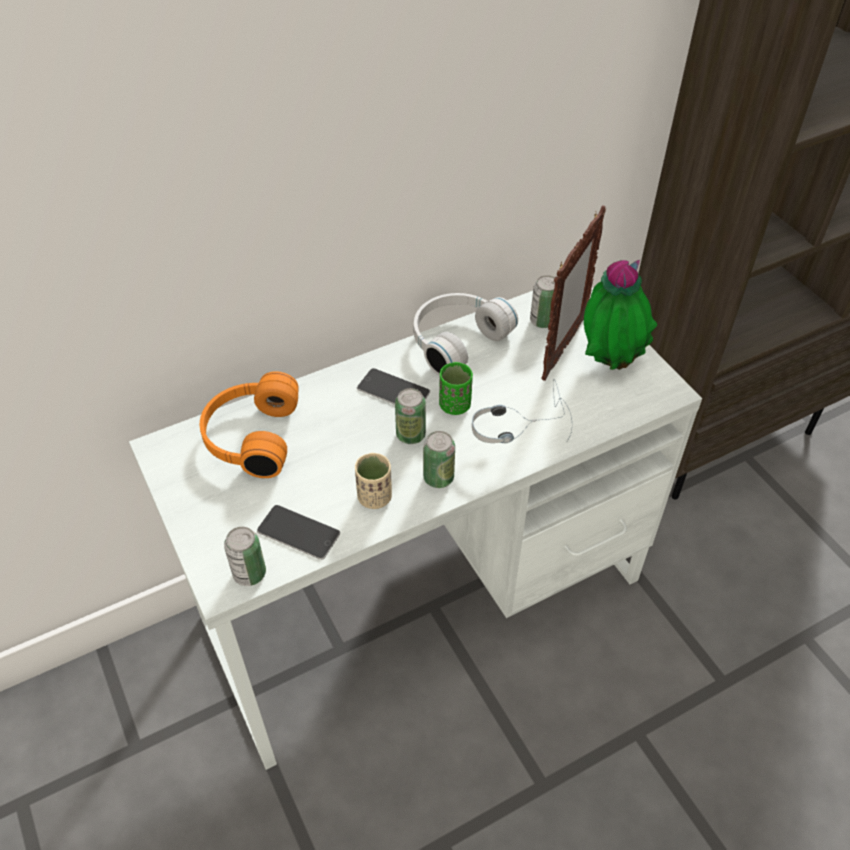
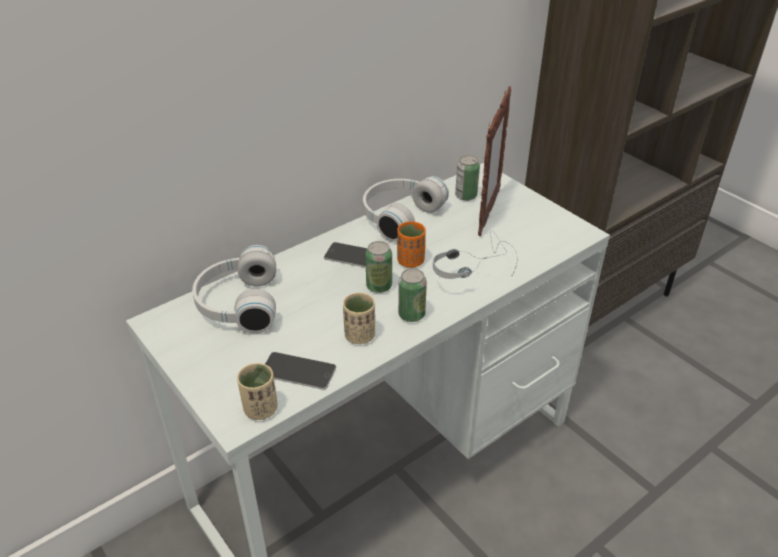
camera: 10 degrees left, 10 degrees down
orange headphones [200,371,298,478] -> white headphones [192,245,276,333]
can [224,527,266,586] -> beige cup [237,363,278,420]
green cup [439,362,473,415] -> orange cup [397,221,426,268]
potted plant [584,260,658,370] -> none

